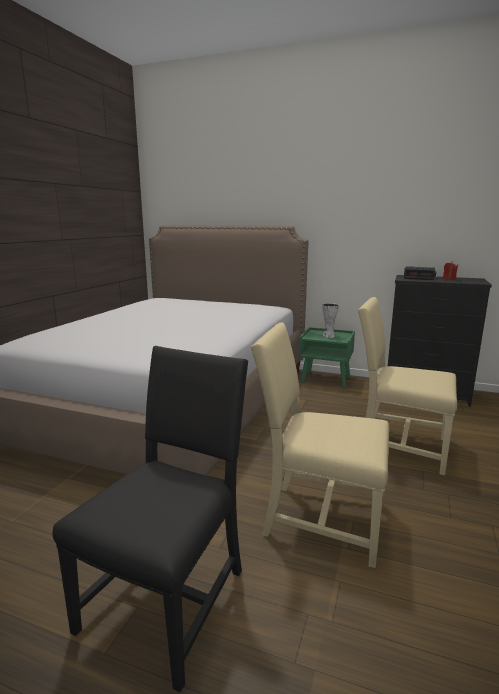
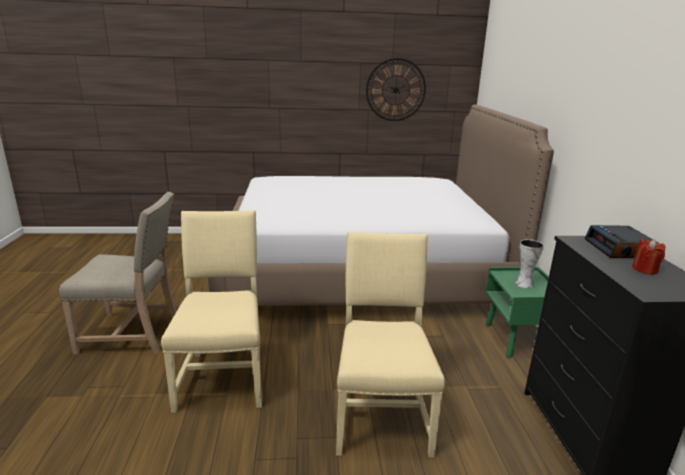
camera: 65 degrees right, 5 degrees up
black chair [53,346,248,692] -> beige chair [58,192,177,355]
none -> wall clock [366,58,426,121]

